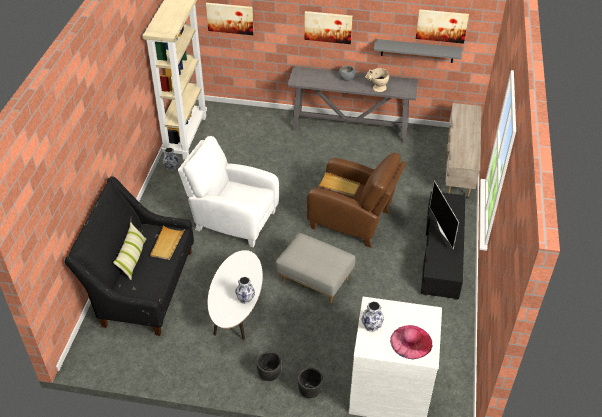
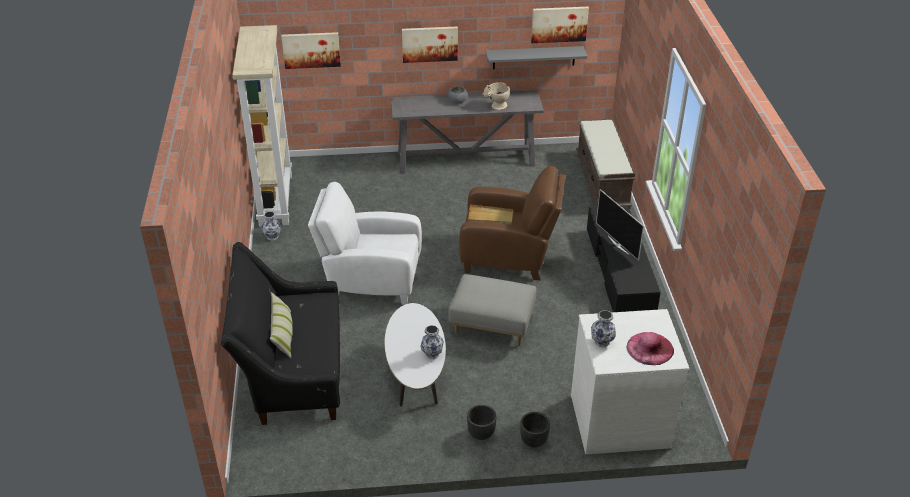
camera: 15 degrees left, 5 degrees down
beige tray [150,226,185,260] -> none
beige tv stand [445,103,481,198] -> brown bench [576,118,636,209]

